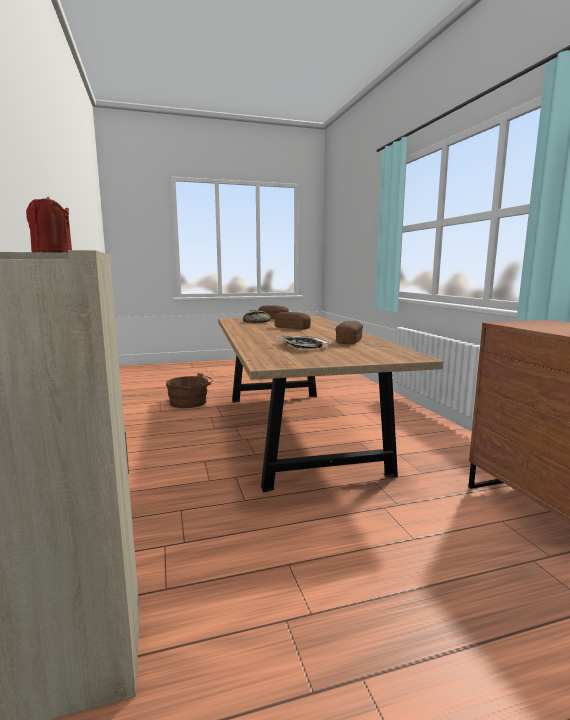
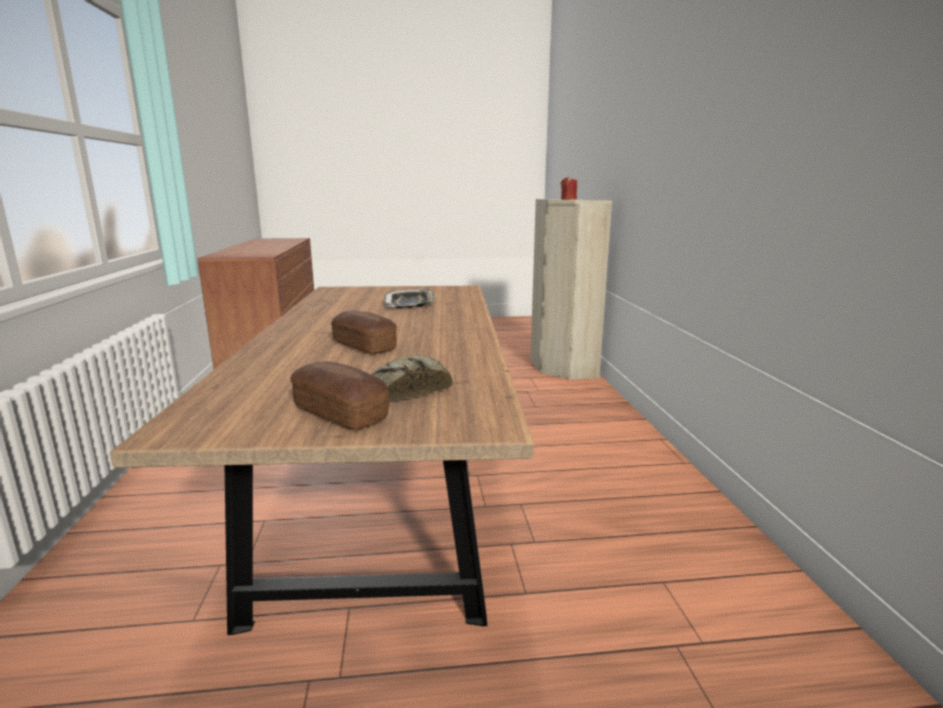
camera: 170 degrees left, 5 degrees up
brown bucket [166,373,213,408] -> none
bread [335,321,363,344] -> none

